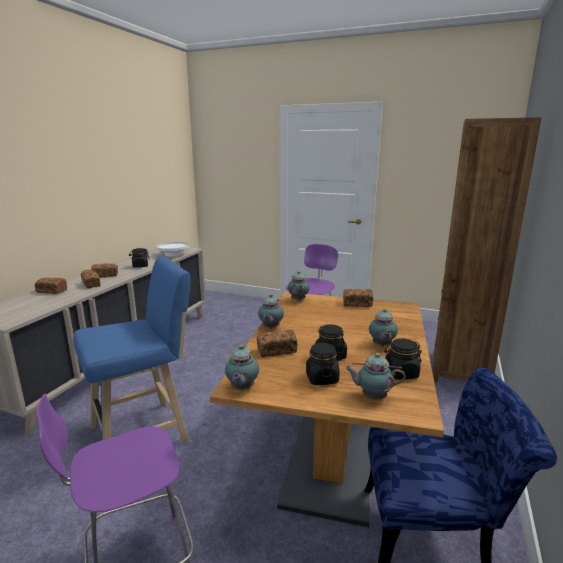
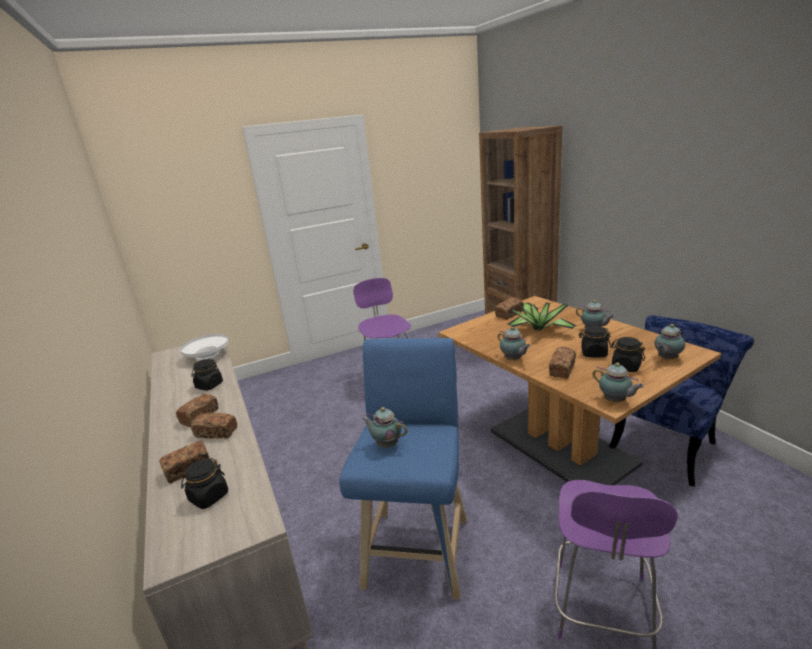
camera: 45 degrees left, 5 degrees up
teapot [288,271,309,301] -> teapot moved to [362,407,408,447]
black jar [384,338,422,380] -> black jar moved to [181,458,228,509]
none -> potted plant [508,303,577,331]

